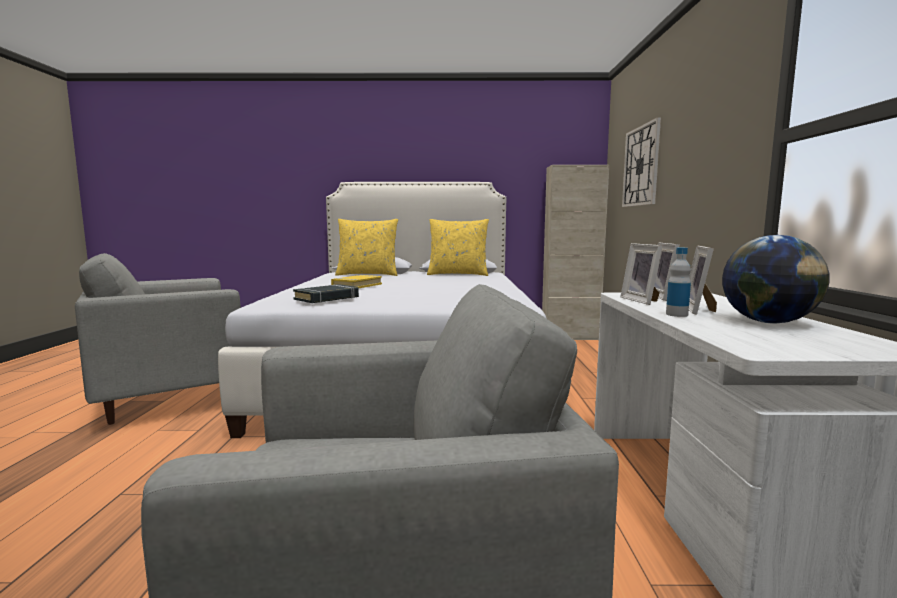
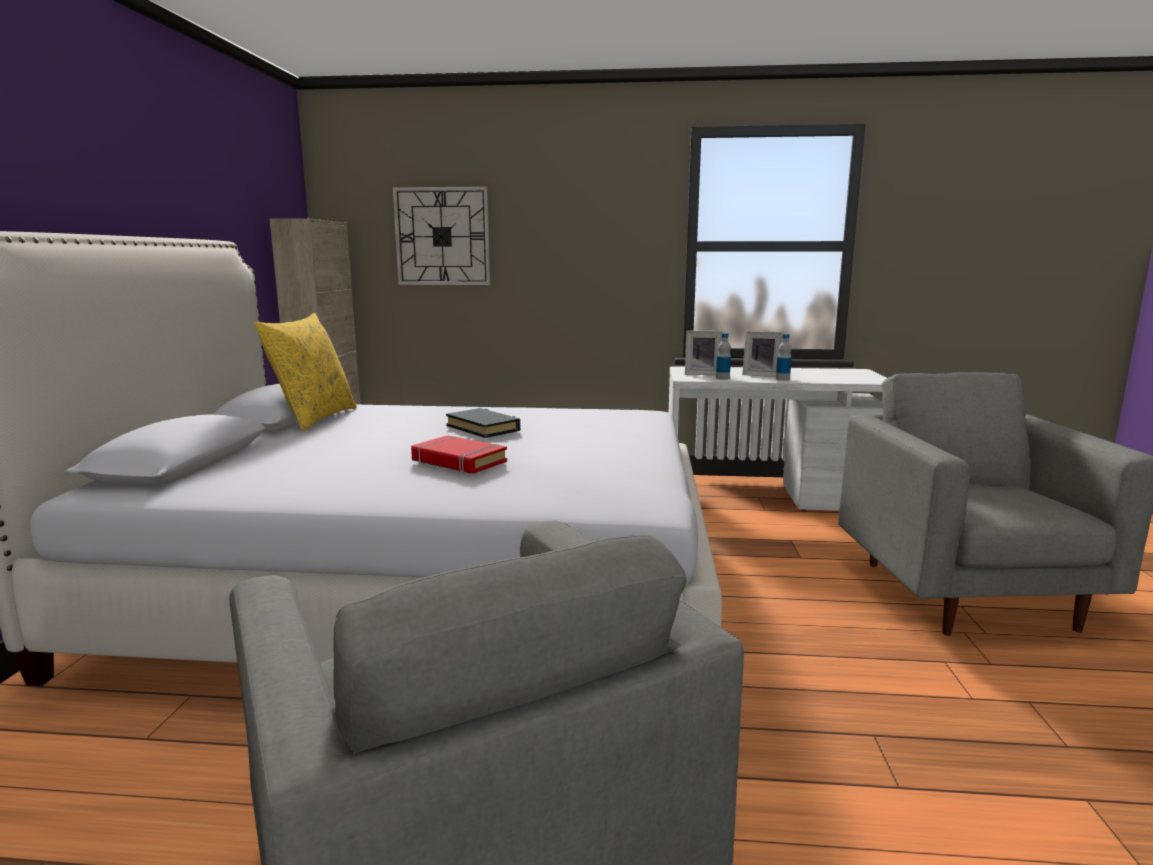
camera: 85 degrees left, 5 degrees up
black book [293,284,359,303] -> black book moved to [446,408,520,438]
yellow book [331,275,382,289] -> red book [411,435,507,474]
yellow pillow [335,219,398,276] -> none
picture frame [620,243,662,305] -> bottle [716,333,731,380]
globe [722,235,829,324] -> none

